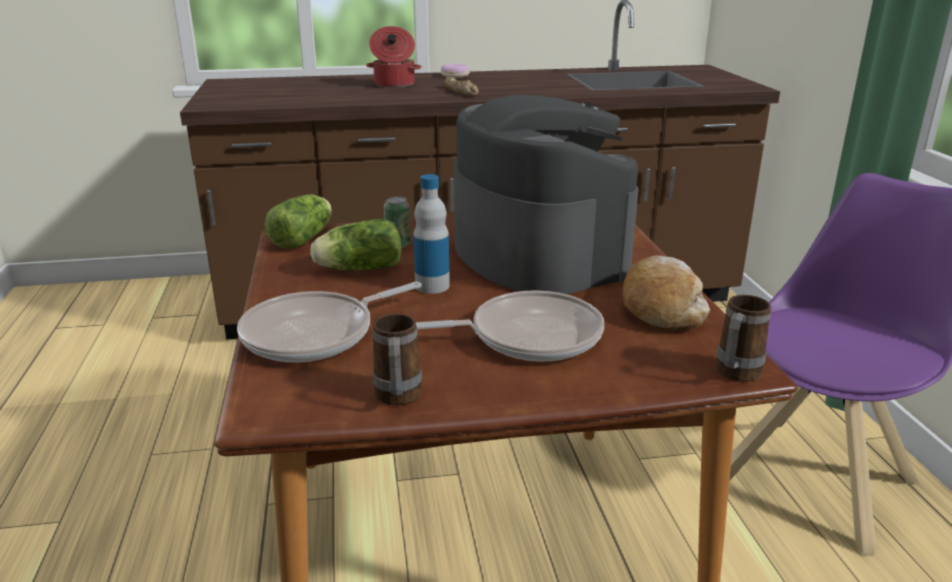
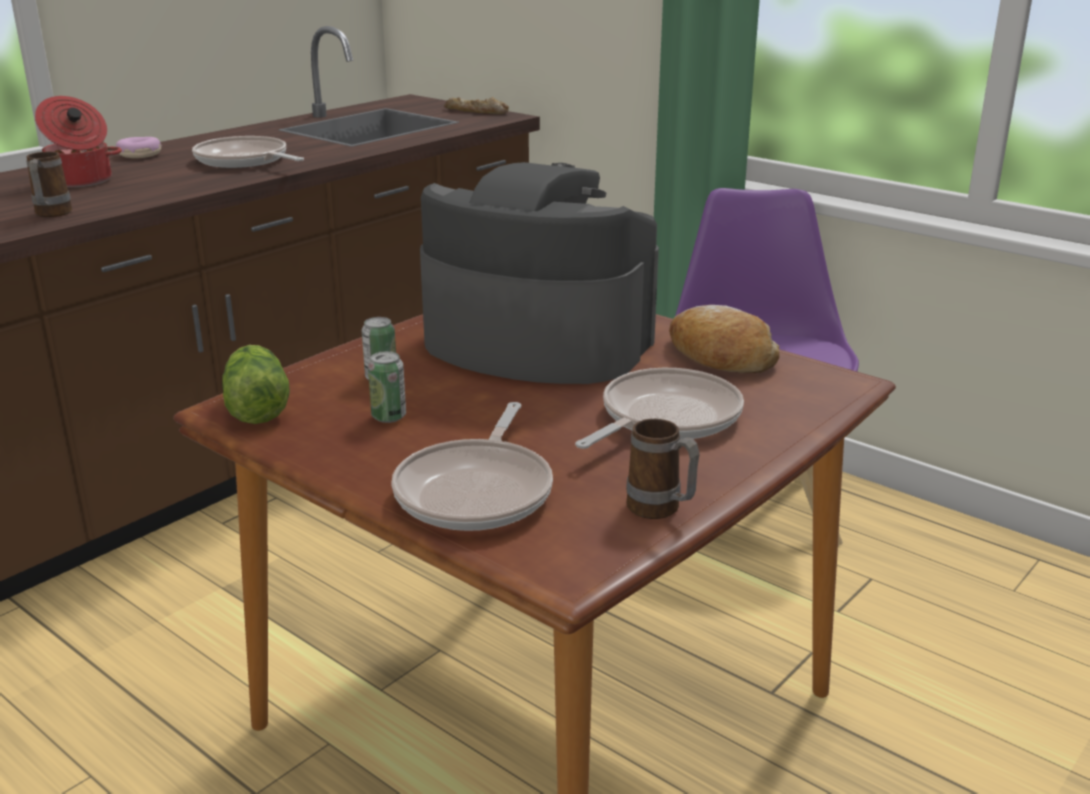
camera: 40 degrees left, 0 degrees up
lettuce [310,219,402,270] -> can [368,351,406,423]
bottle [413,174,450,294] -> none
bread [442,77,479,96] -> bread moved to [444,97,509,114]
mug [715,295,771,382] -> mug moved to [26,152,72,217]
none -> frying pan [192,136,304,168]

